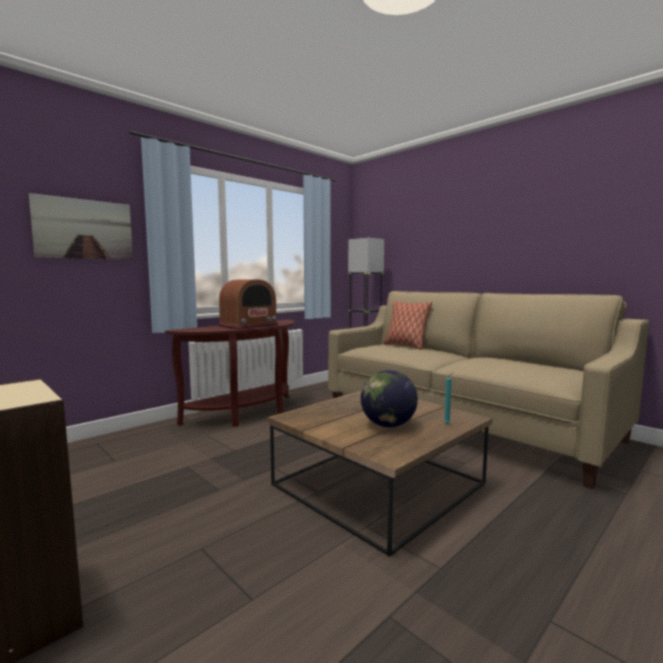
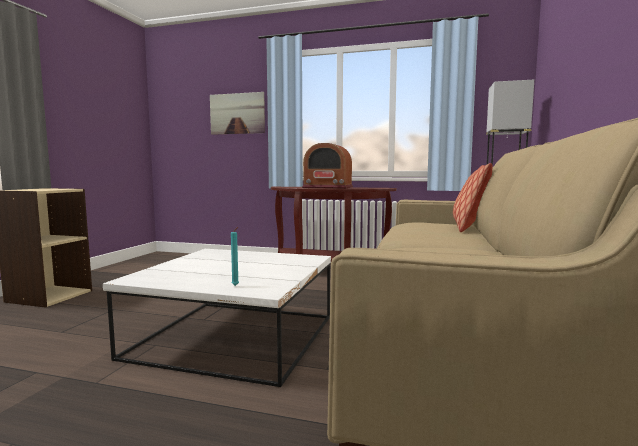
camera: 60 degrees right, 0 degrees up
brown coffee table [268,390,493,557] -> white coffee table [103,249,331,387]
globe [361,370,418,428] -> none

